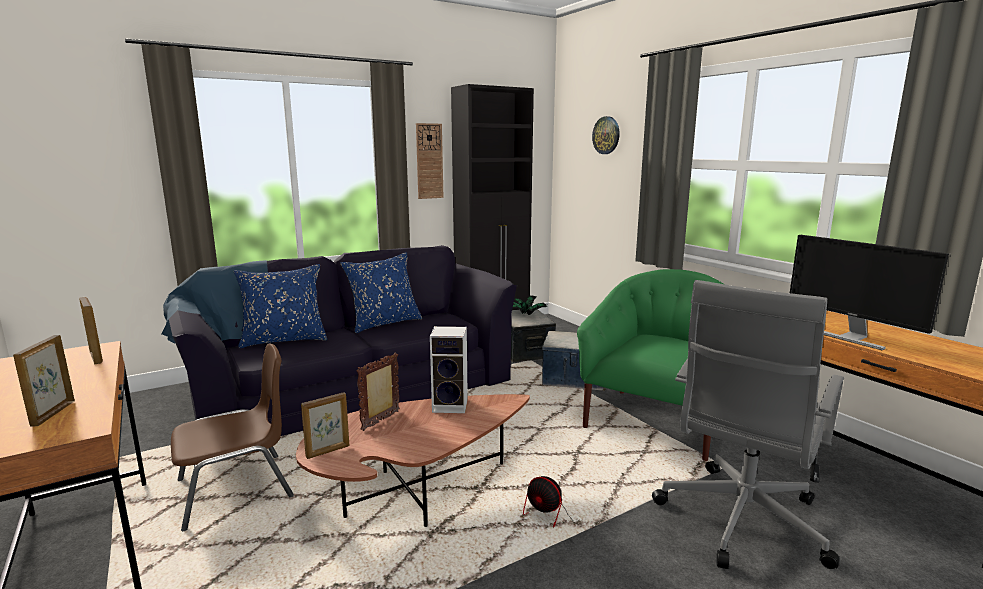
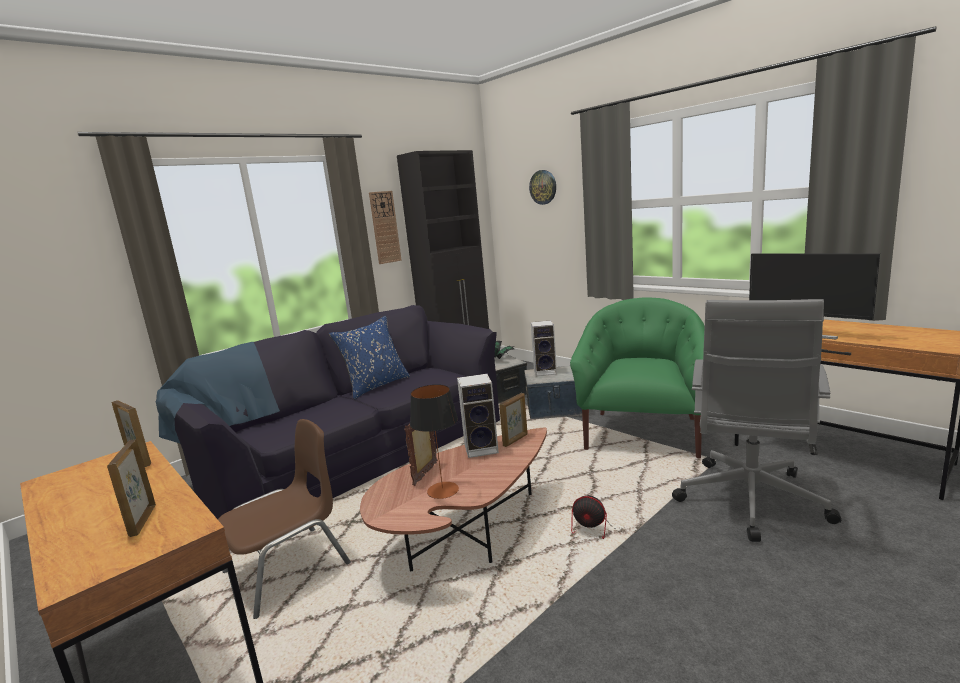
camera: 10 degrees left, 0 degrees up
blue pillow [234,264,327,348] -> none
picture frame [301,392,349,459] -> picture frame moved to [499,393,528,447]
none -> table lamp [410,384,459,499]
none -> speaker [531,320,557,376]

